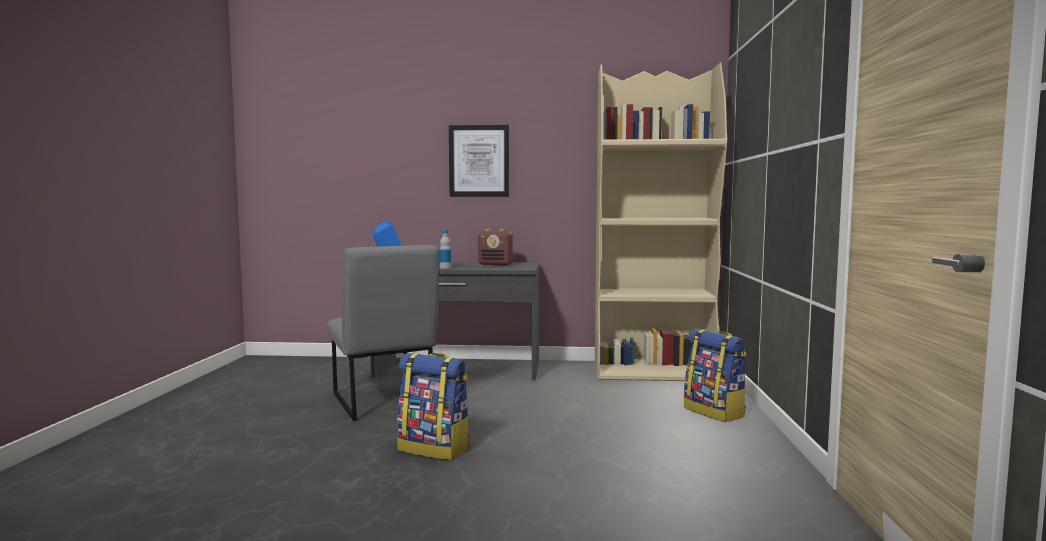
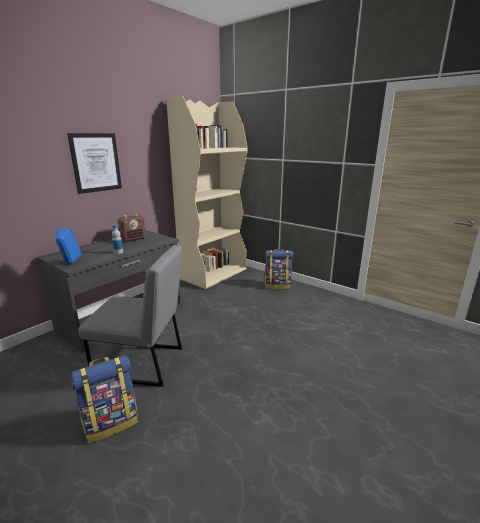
camera: 55 degrees left, 15 degrees up
backpack [397,353,470,460] -> backpack moved to [71,355,138,443]

